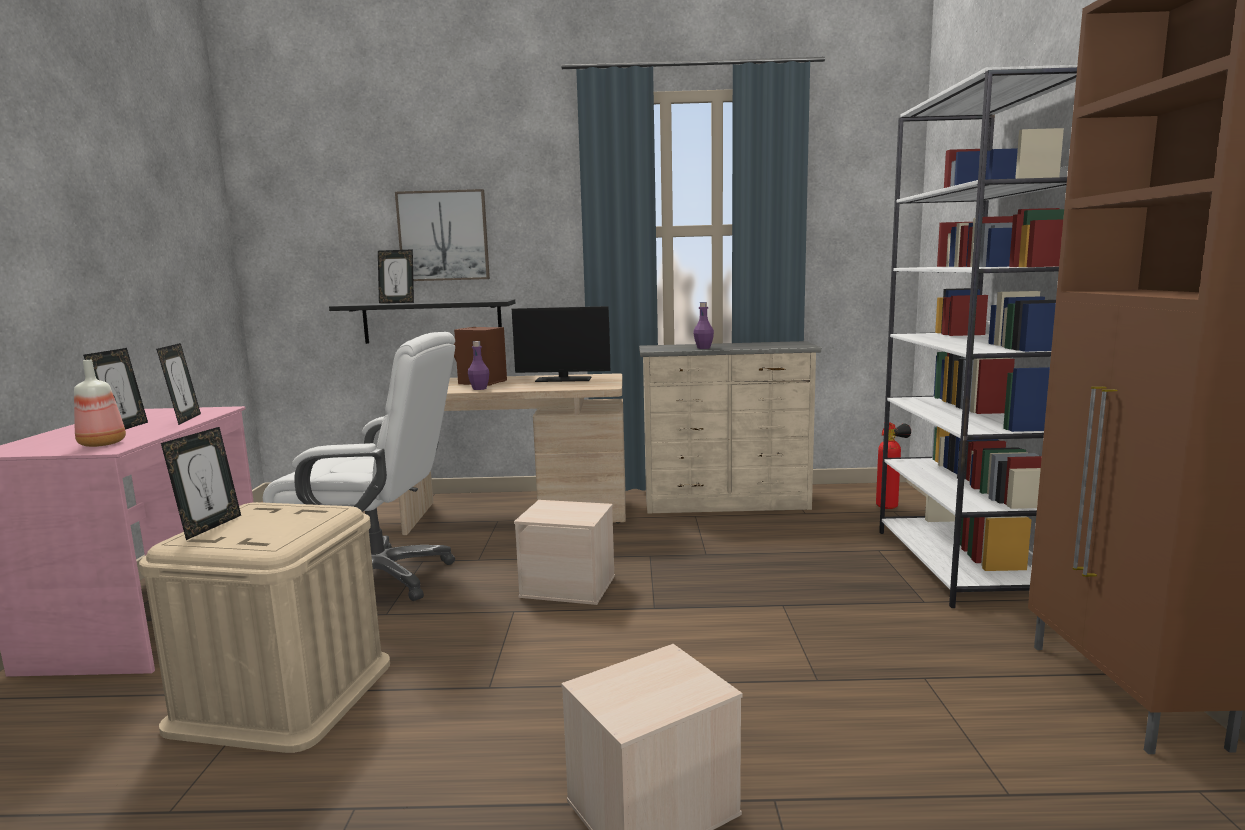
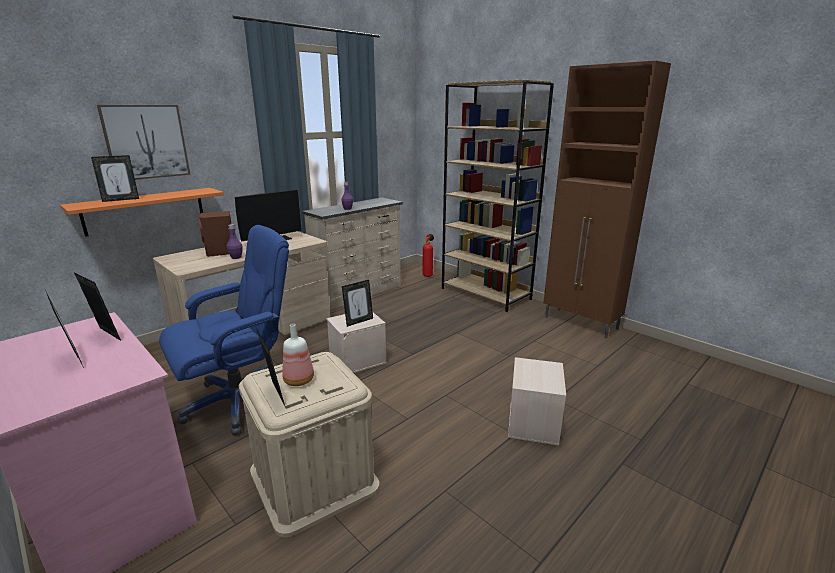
camera: 45 degrees left, 10 degrees up
bottle [74,360,126,447] -> bottle moved to [282,324,314,386]
white office chair [263,332,455,601] -> blue office chair [159,225,289,436]
black shelf [329,299,515,344] -> orange shelf [60,188,224,237]
white bookcase [879,65,1077,608] -> brown bookcase [442,80,554,312]
none -> picture frame [342,280,373,327]

